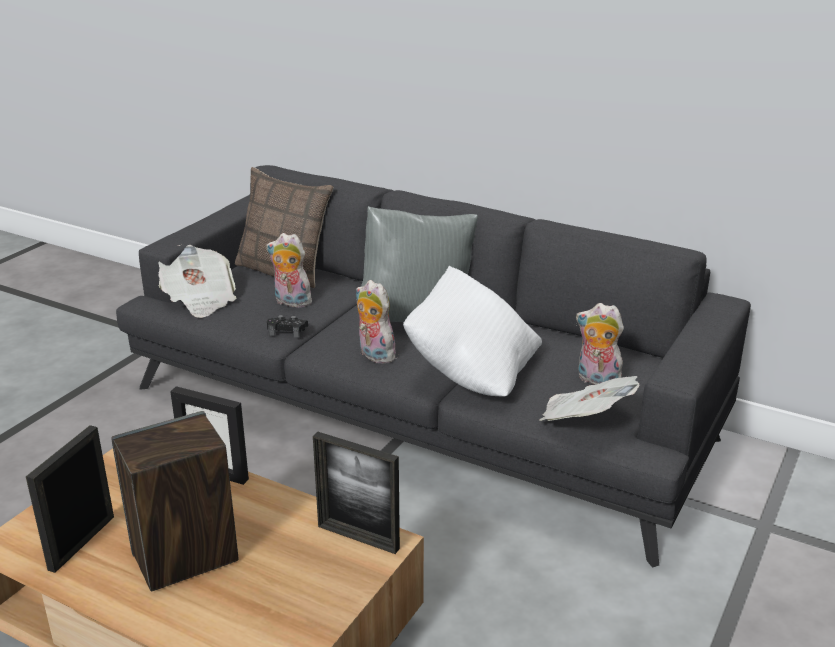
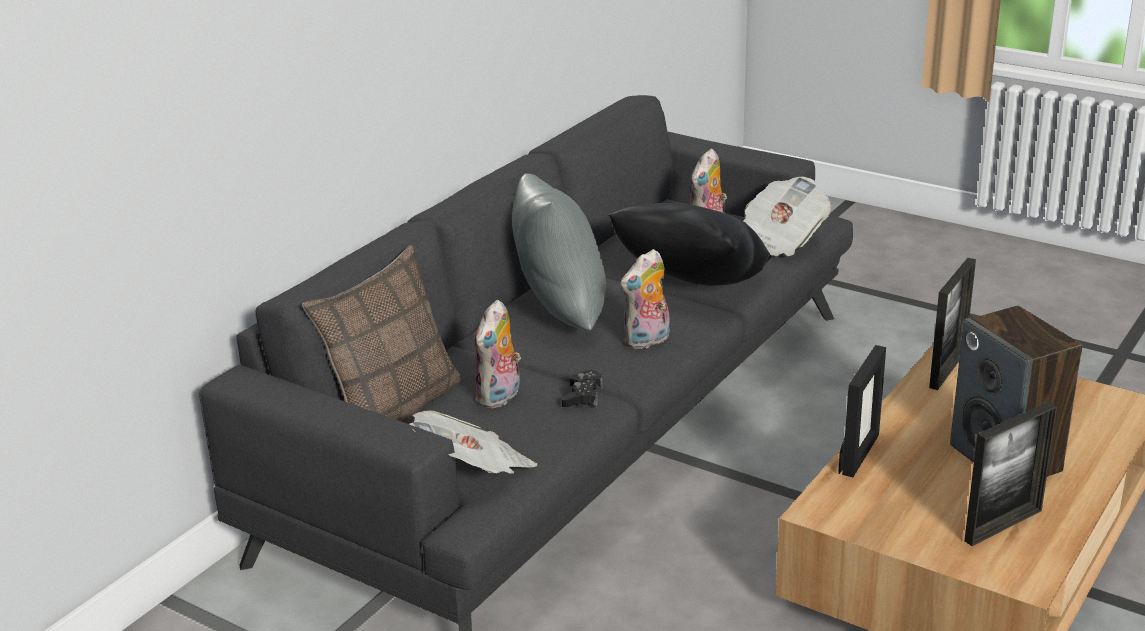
camera: 85 degrees left, 0 degrees up
picture frame [26,425,114,573] -> picture frame turned 60 degrees counterclockwise [964,401,1057,546]
white pillow [403,266,542,397] -> black pillow [609,203,771,286]

